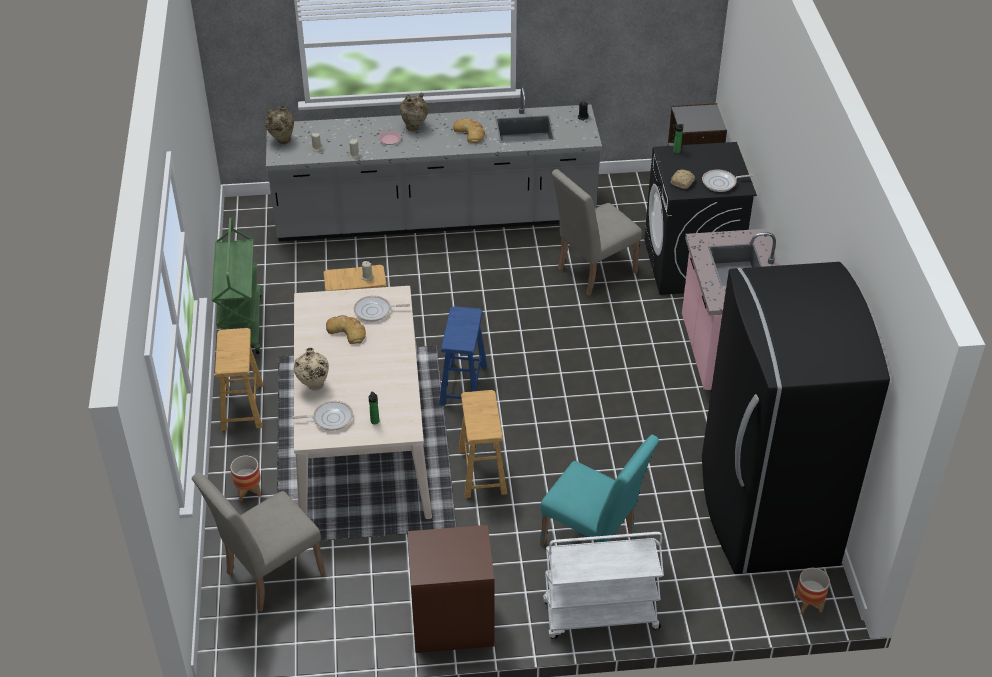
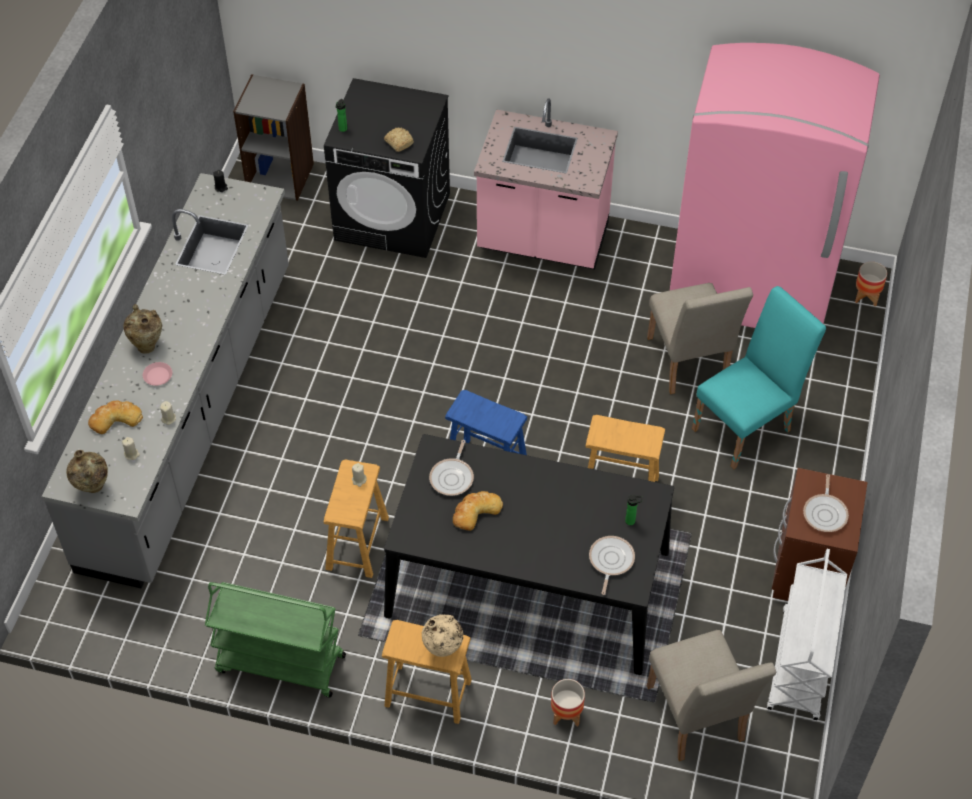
camera: 70 degrees left, 10 degrees up
beige dining table [294,286,432,519] -> black dining table [384,434,674,675]
beige vase [294,347,329,390] -> beige vase moved to [421,614,464,657]
bread [453,118,485,144] -> bread moved to [88,401,143,434]
white cart [543,532,664,639] -> white cart moved to [767,549,847,720]
beige chair [551,169,642,296] -> beige chair moved to [647,283,753,394]
frying pan [702,169,753,192] -> frying pan moved to [803,474,849,532]
black fridge [702,262,890,574] -> pink fridge [670,43,880,328]

